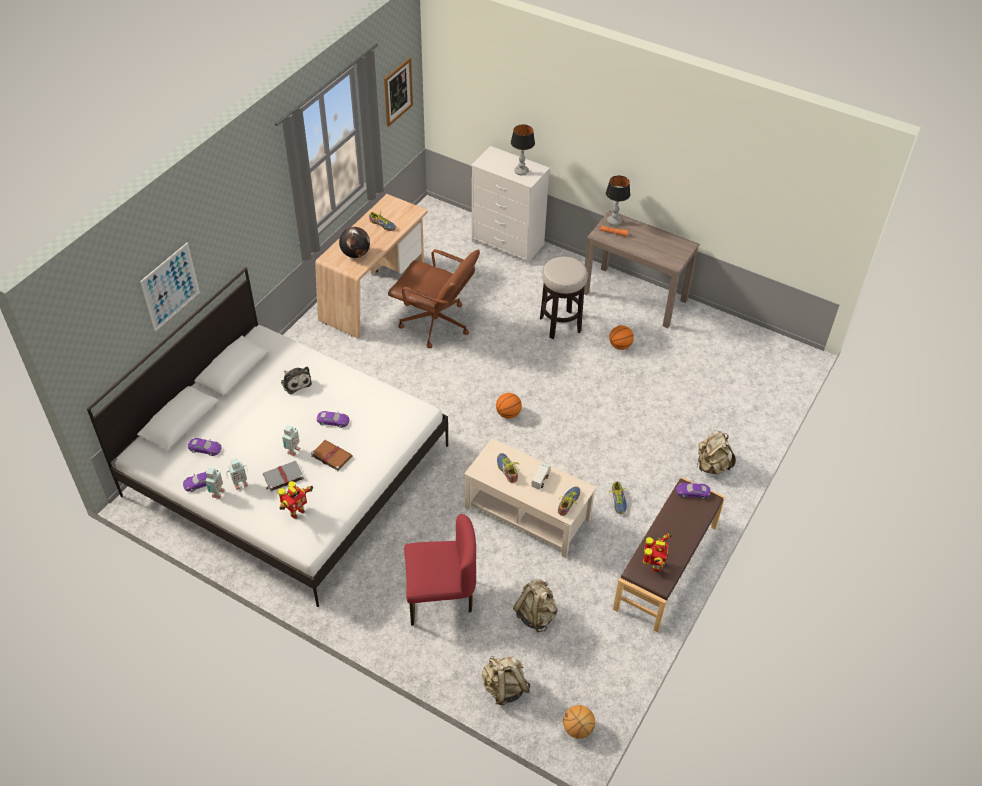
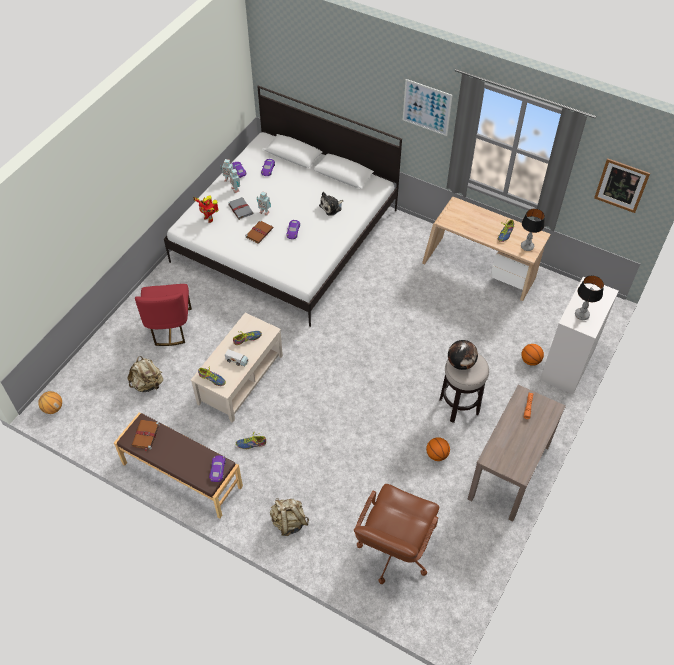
camera: 90 degrees right, 5 degrees up
picture [140,243,200,331] -> picture moved to [403,79,452,136]
globe [339,227,370,258] -> globe moved to [448,340,478,370]
brown office chair [388,249,480,348] -> brown office chair moved to [354,484,439,584]
beige backpack [482,656,530,705] -> none
basketball [496,393,522,419] -> basketball moved to [521,344,544,366]
table lamp [606,175,630,226] -> table lamp moved to [521,208,545,251]
toy robot [643,531,672,572] -> brown book [131,420,160,451]

